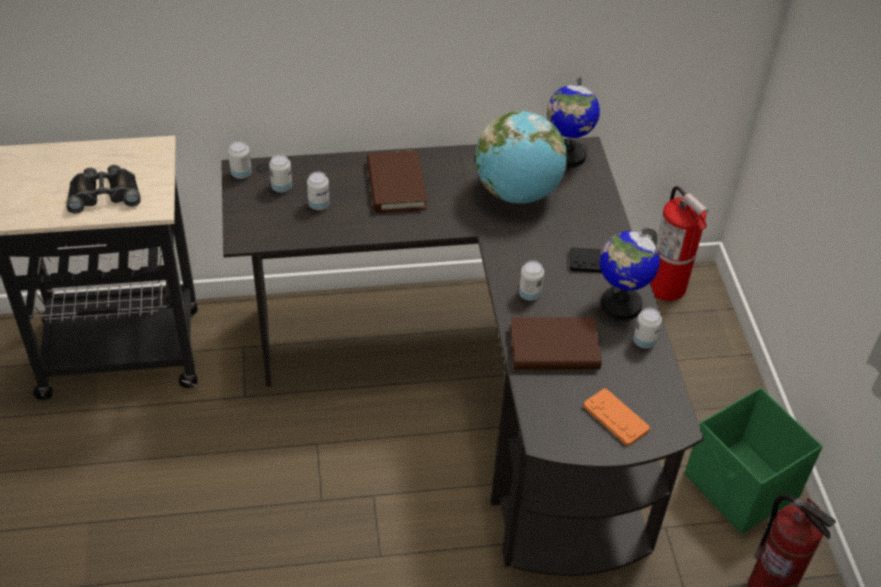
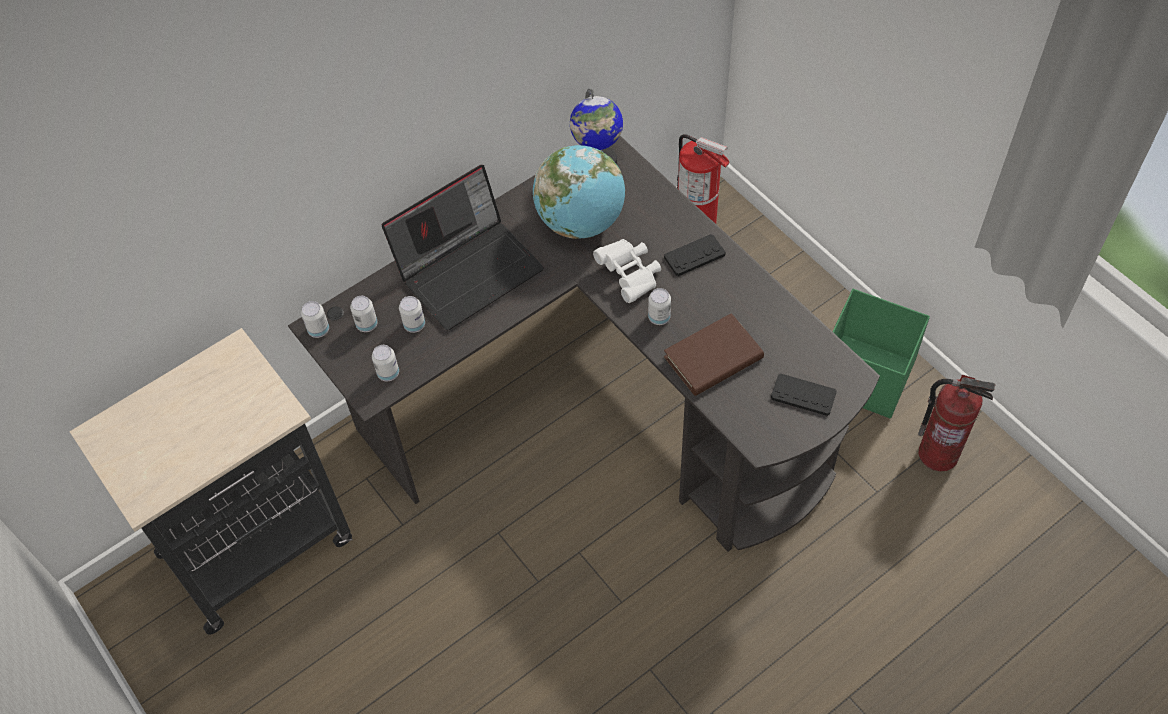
camera: 25 degrees left, 10 degrees up
black binoculars [66,165,141,214] -> none
brown book [367,150,427,213] -> laptop [382,165,544,330]
orange game controller [583,389,650,446] -> black game controller [771,373,837,416]
globe [600,228,660,320] -> none
can [633,307,662,348] -> can moved to [372,345,399,381]
none -> white binoculars [593,239,661,303]

